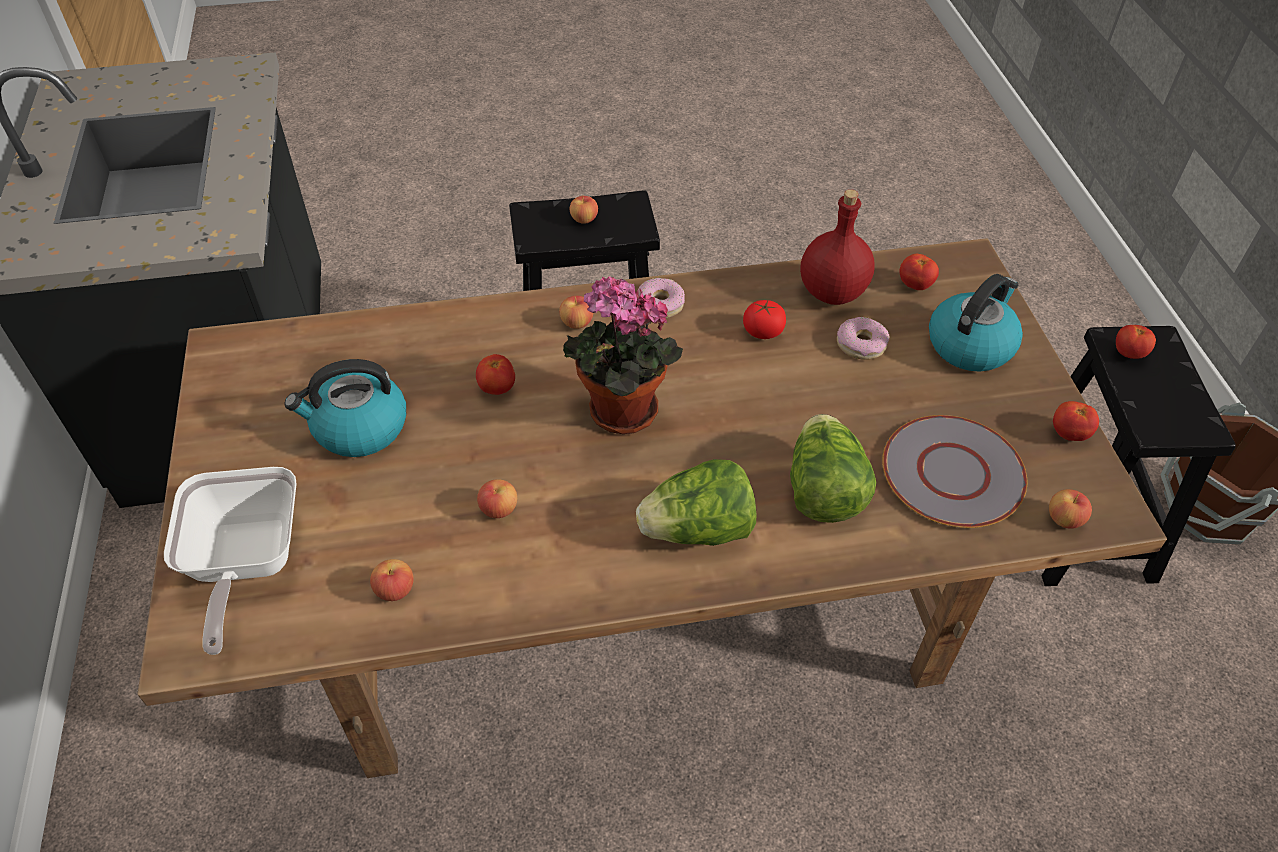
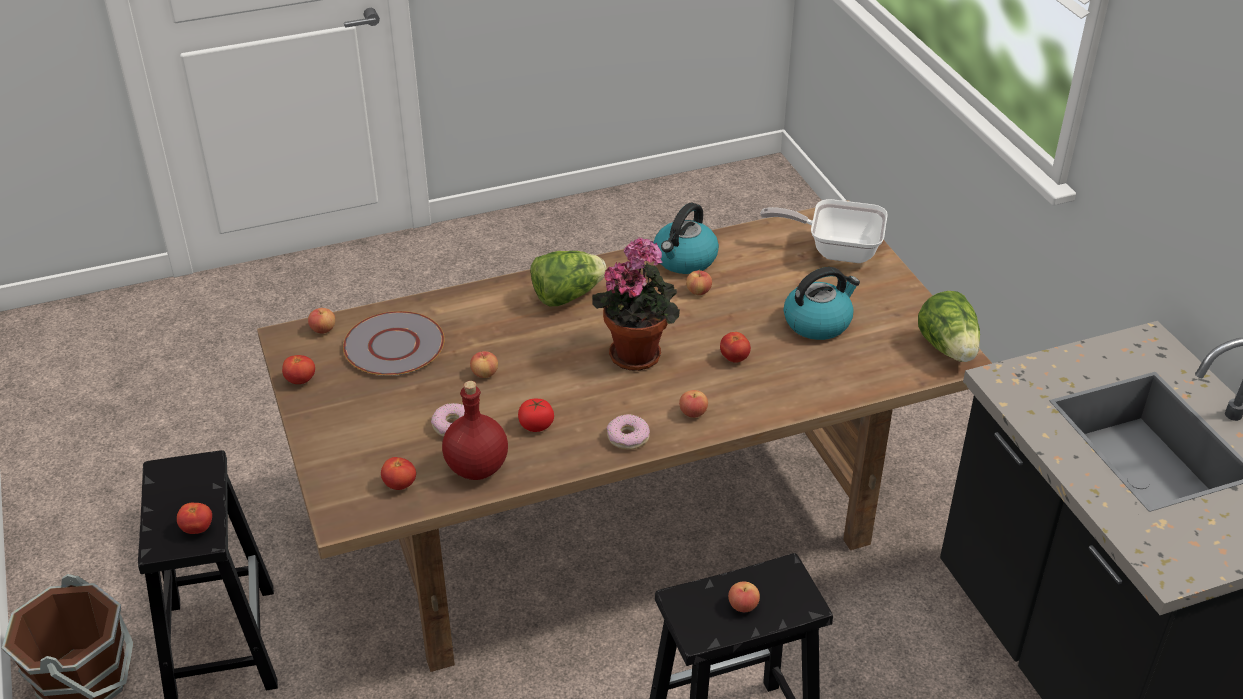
camera: 170 degrees right, 10 degrees down
frying pan [164,467,297,655] -> frying pan turned 60 degrees counterclockwise [760,199,888,263]
apple [370,559,414,601] -> apple moved to [470,351,498,378]
lettuce [790,414,876,523] -> lettuce moved to [918,291,980,362]
kettle [929,274,1023,372] -> kettle moved to [653,203,719,274]

